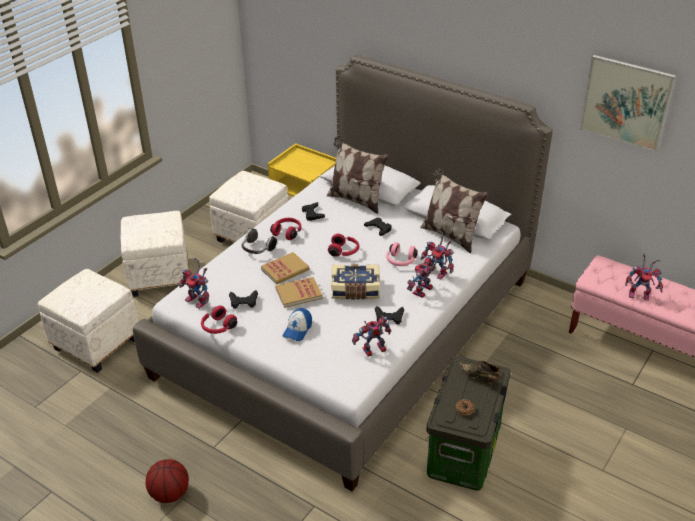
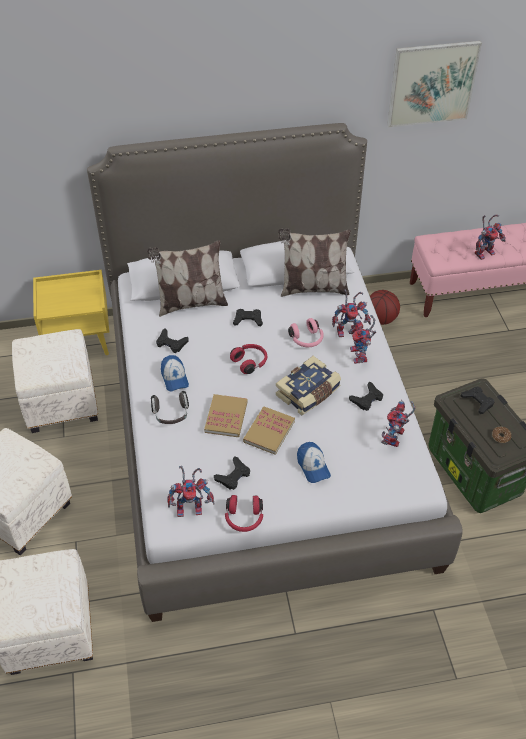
camera: 45 degrees left, 10 degrees up
basketball [146,459,189,503] -> basketball moved to [370,290,400,325]
red headphones [270,218,302,240] -> cap [161,355,189,391]
brown shoe [459,361,501,384] -> black game controller [461,386,495,414]

